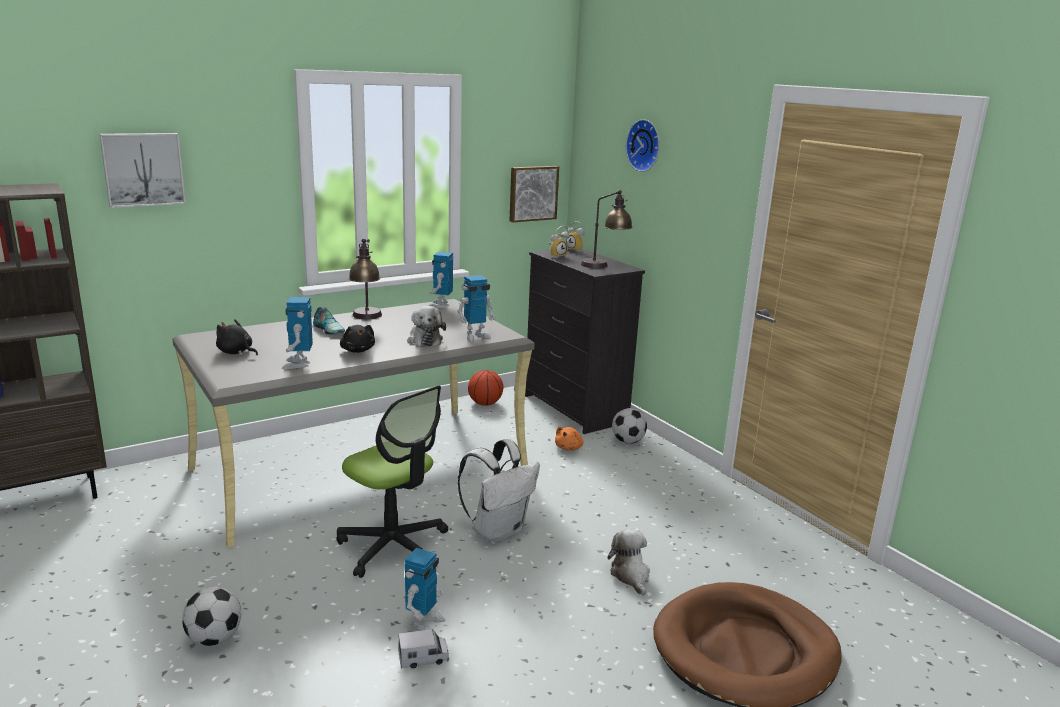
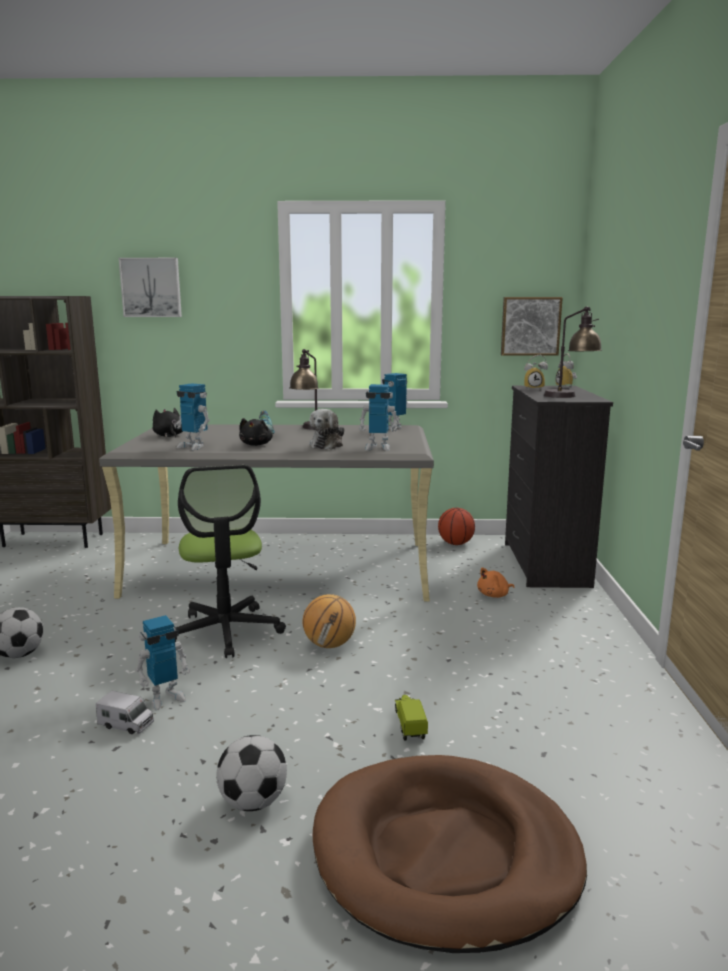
camera: 35 degrees right, 5 degrees down
toy robot [282,297,313,369] -> toy robot turned 90 degrees counterclockwise [174,383,210,450]
white backpack [458,439,540,543] -> basketball [302,594,356,648]
plush toy [608,529,650,596] -> toy truck [395,695,428,741]
football [612,408,647,444] -> football moved to [217,735,287,811]
wall clock [626,119,660,172] -> none

